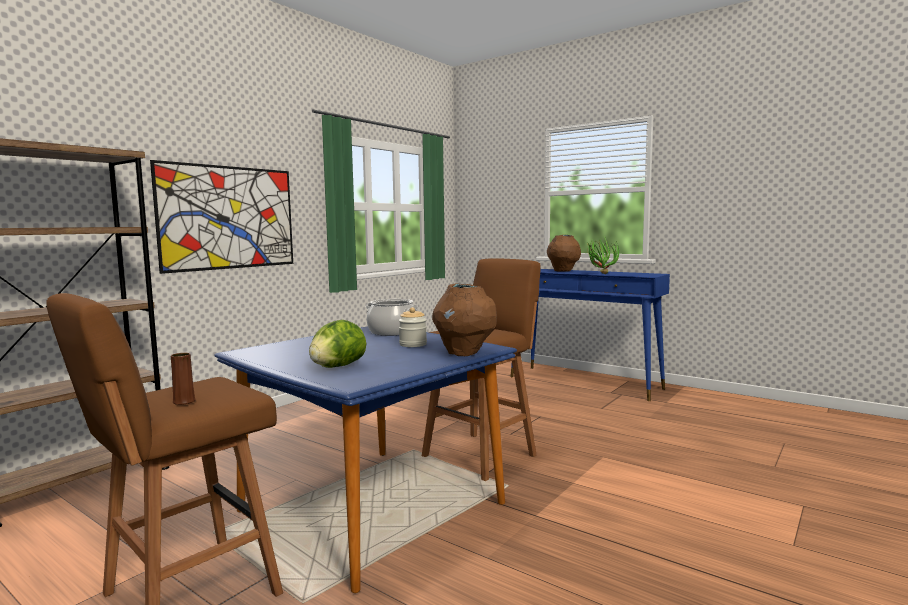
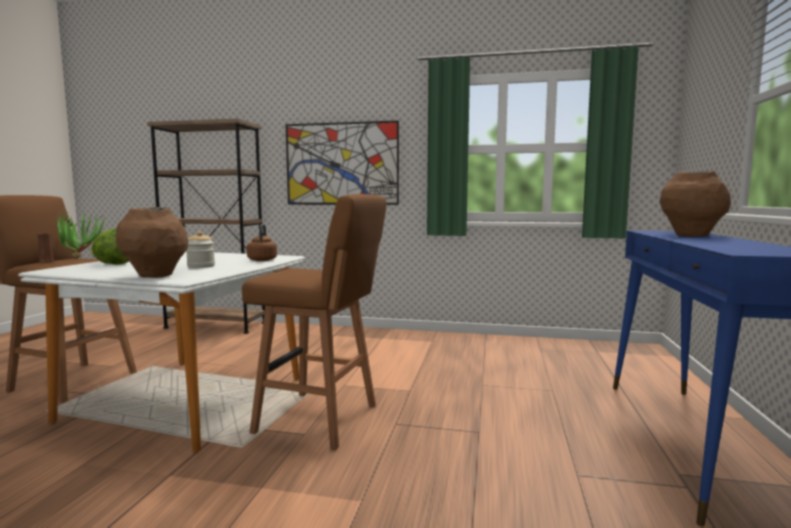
camera: 65 degrees right, 0 degrees up
blue dining table [214,326,517,593] -> white dining table [18,252,305,452]
cooking pot [366,299,418,336] -> brown kettle [247,224,277,261]
potted plant [587,236,619,274] -> potted plant moved to [57,210,105,259]

